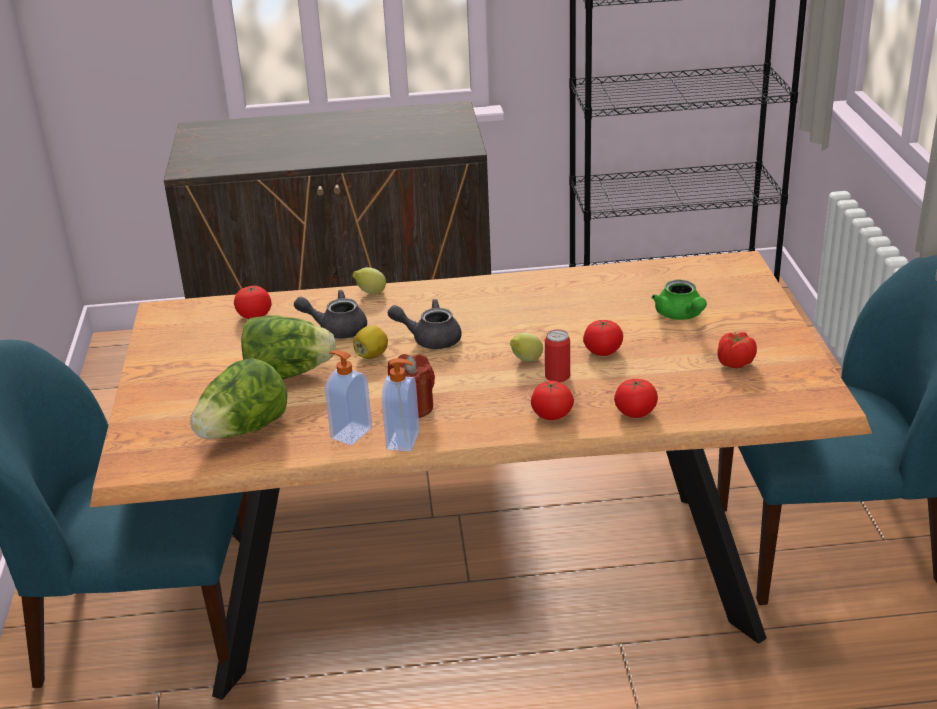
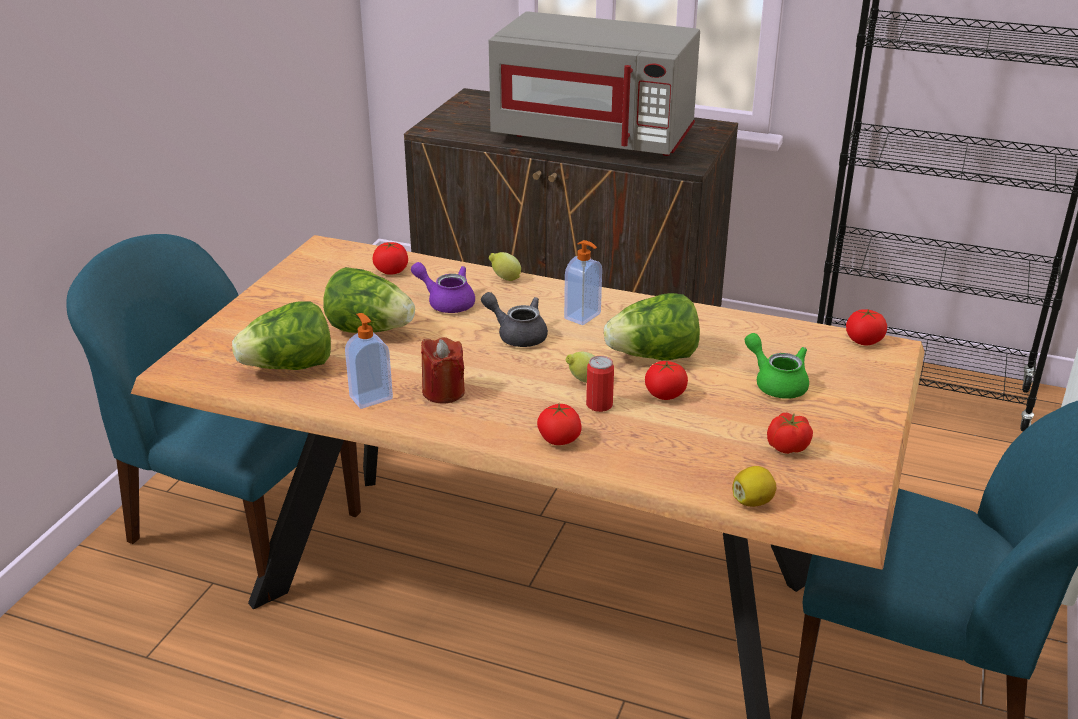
camera: 25 degrees right, 0 degrees up
grey teapot [294,290,367,339] -> purple teapot [411,262,475,313]
lemon [353,326,388,359] -> lemon moved to [732,466,776,507]
soap dispenser [382,358,419,452] -> soap dispenser moved to [564,240,602,325]
tomato [614,378,658,418] -> tomato moved to [846,309,887,345]
green teapot [652,280,707,320] -> green teapot turned 135 degrees clockwise [745,333,809,399]
none -> grey microwave [489,11,700,156]
none -> lettuce [604,293,700,360]

